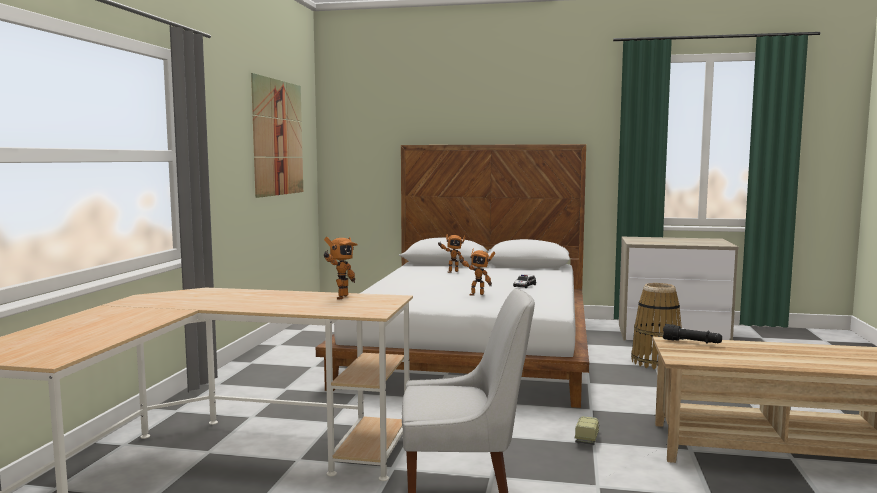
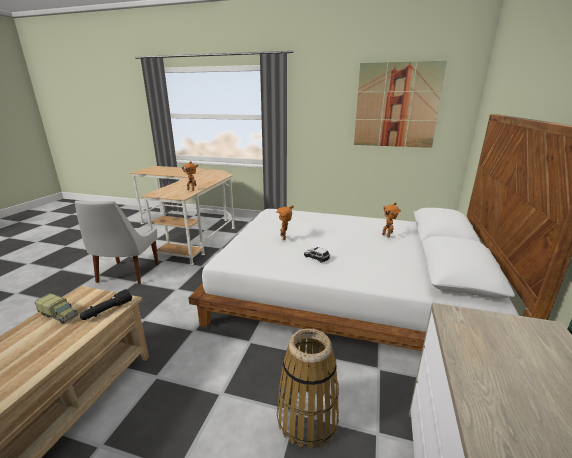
camera: 95 degrees right, 15 degrees up
toy truck [575,416,599,445] -> toy truck moved to [35,293,78,324]

